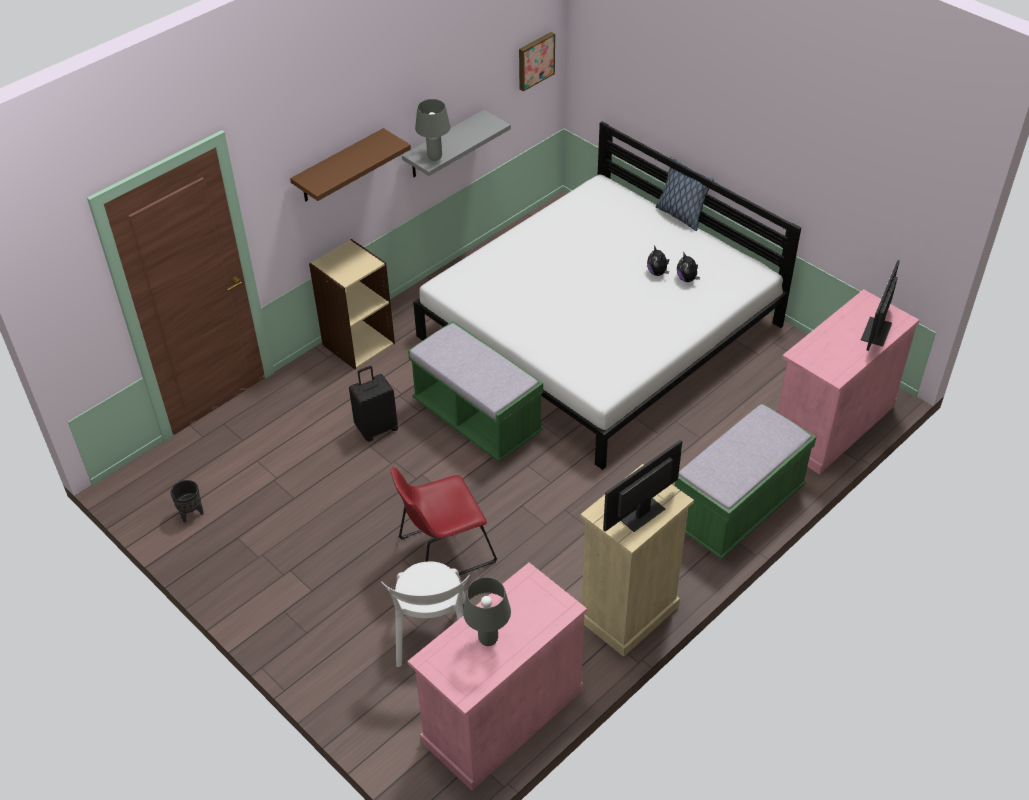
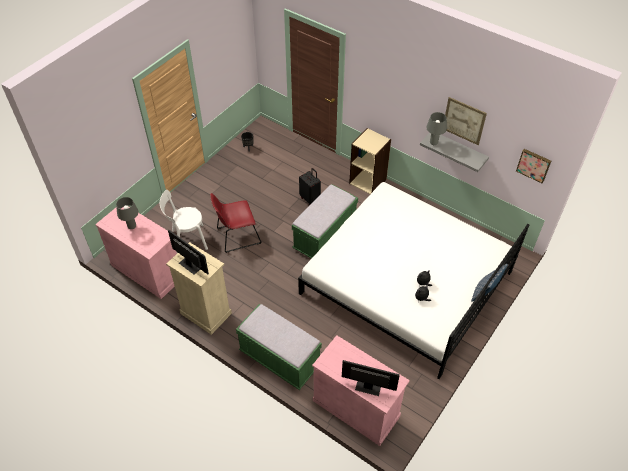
camera: 80 degrees right, 5 degrees up
brown shelf [290,128,411,201] -> none
red chair [390,467,497,575] -> red chair turned 75 degrees counterclockwise [210,193,262,253]
none -> picture [445,97,487,145]

